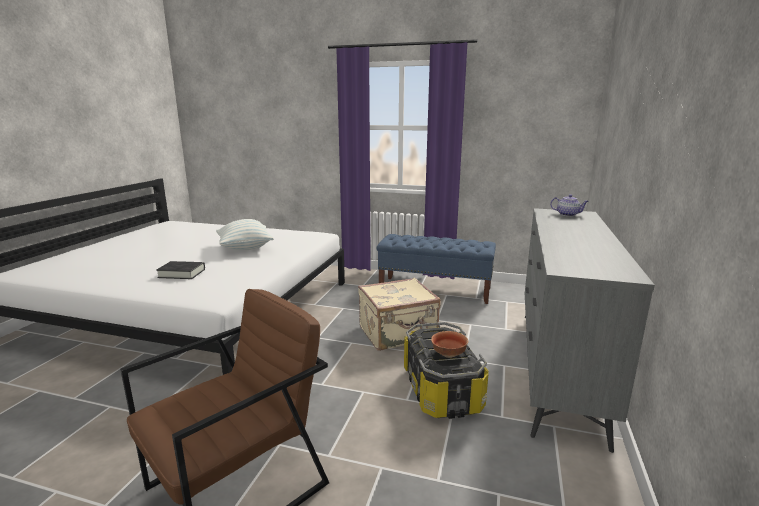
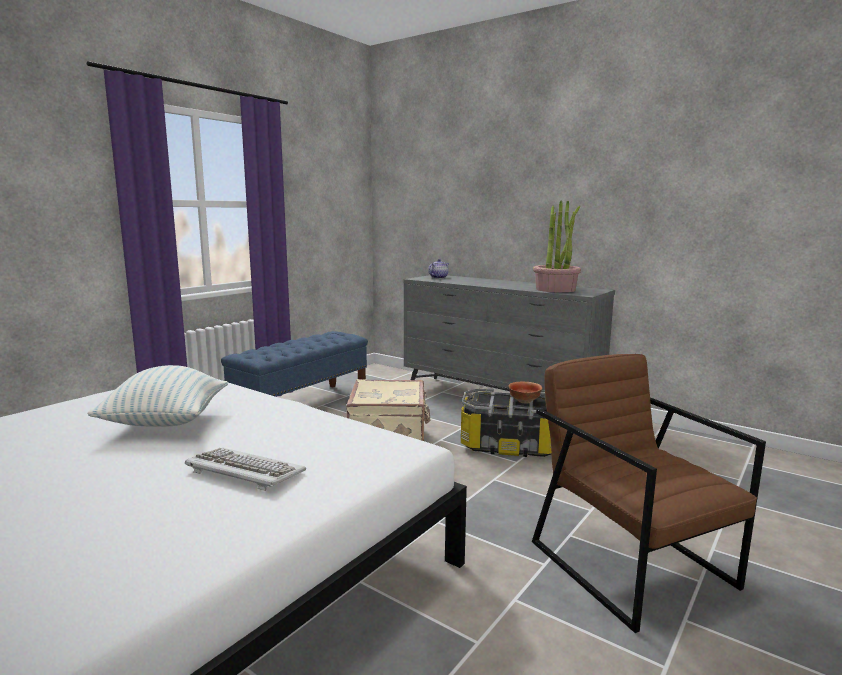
camera: 70 degrees left, 5 degrees down
black book [156,261,205,279] -> keyboard [185,448,306,491]
none -> potted plant [533,201,581,293]

